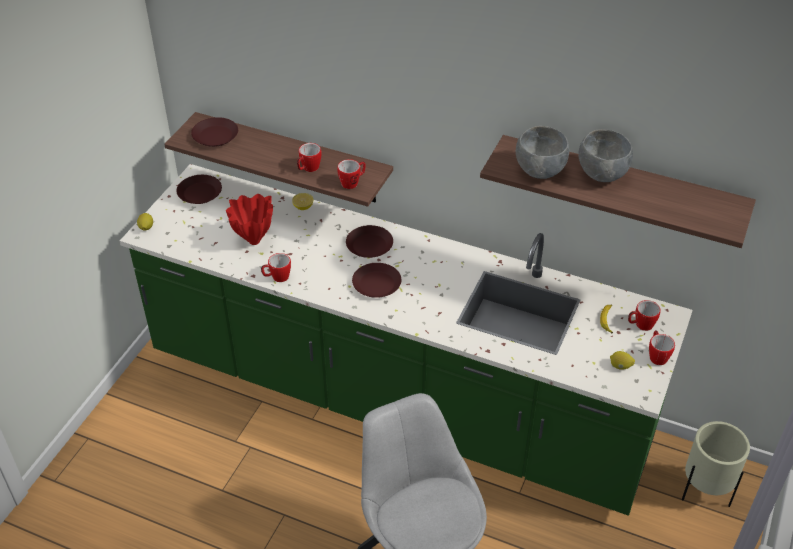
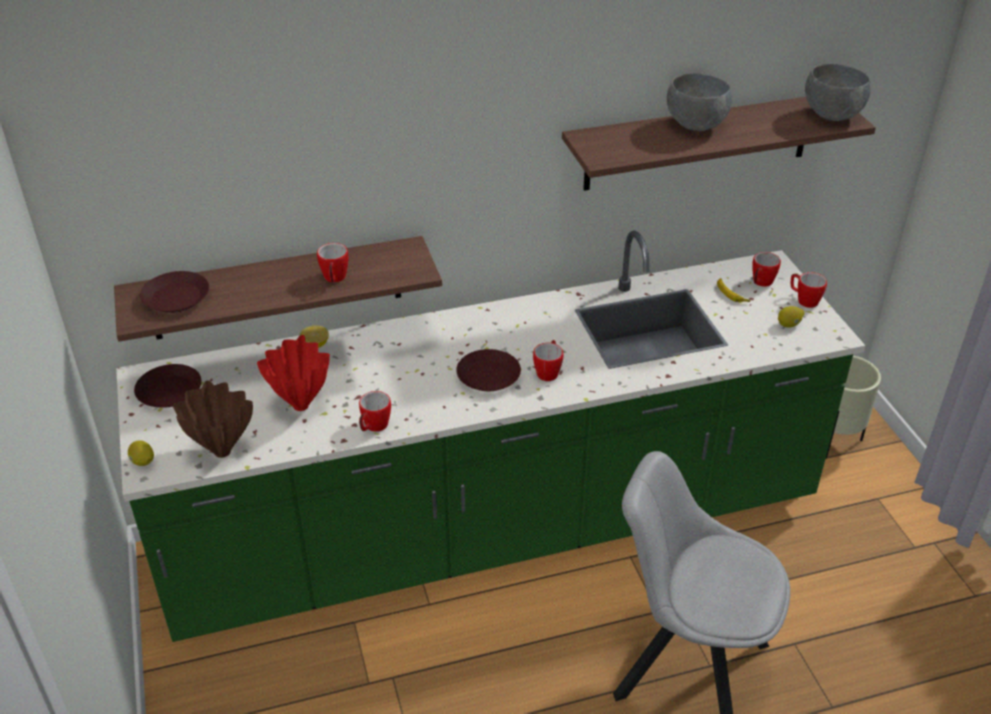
camera: 40 degrees left, 5 degrees down
mug [337,159,366,189] -> mug moved to [533,340,563,381]
brown plate [346,225,393,258] -> none
grey bowl [516,126,569,179] -> grey bowl moved to [805,64,871,121]
none -> brown vase [173,380,253,458]

